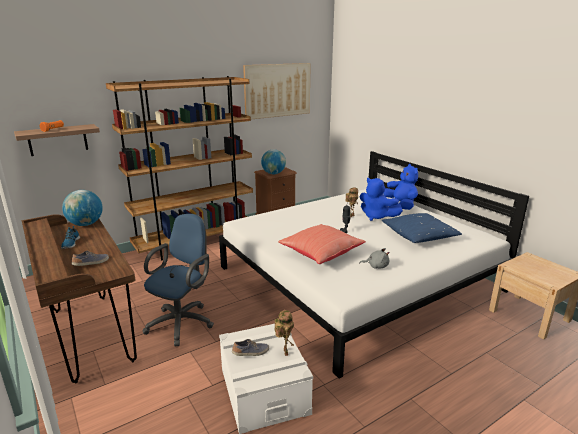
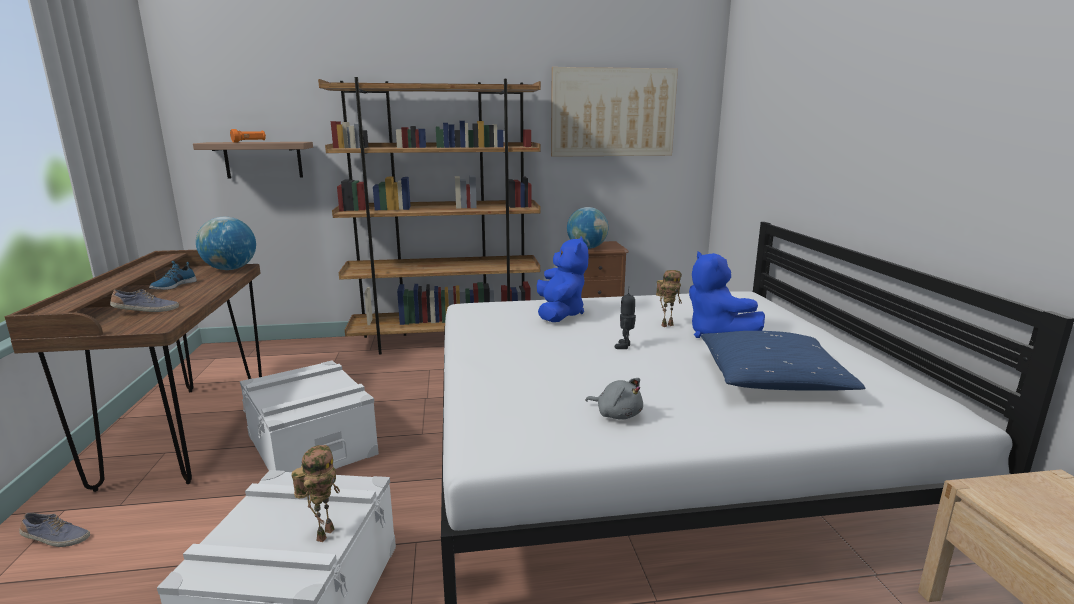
camera: 25 degrees right, 5 degrees down
blue office chair [143,214,214,346] -> white storage box [240,361,379,472]
shoe [232,339,269,356] -> shoe moved to [19,513,90,547]
red pillow [278,224,366,264] -> none
blue plush toy [383,164,418,210] -> blue plush toy moved to [537,236,588,322]

